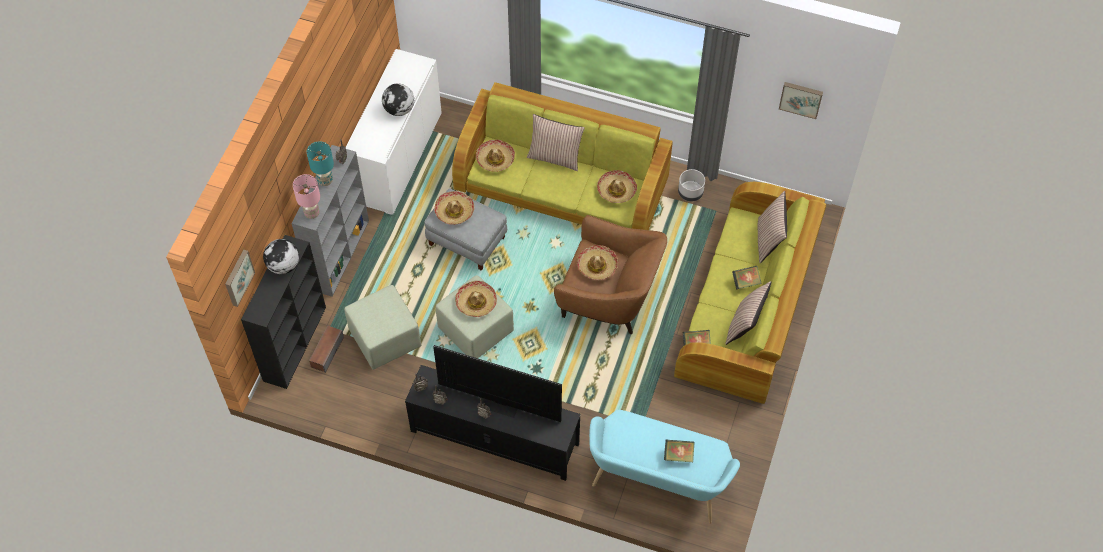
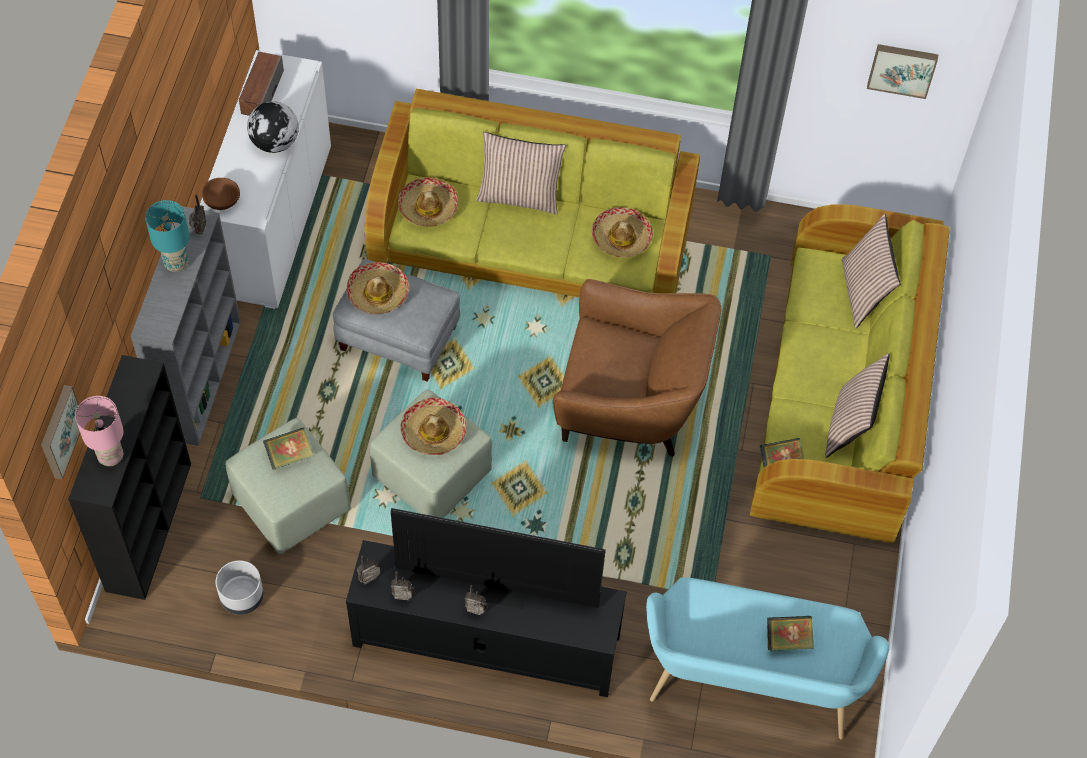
camera: 10 degrees left, 0 degrees up
globe [263,239,299,274] -> none
pink table lamp [293,174,320,219] -> pink table lamp moved to [75,396,123,466]
speaker [309,326,344,373] -> speaker moved to [239,52,284,116]
hat [577,245,618,280] -> none
grey planter [678,169,705,201] -> grey planter moved to [216,560,264,615]
book [732,266,762,290] -> book moved to [263,428,314,469]
none -> brown bowl [202,178,240,210]

